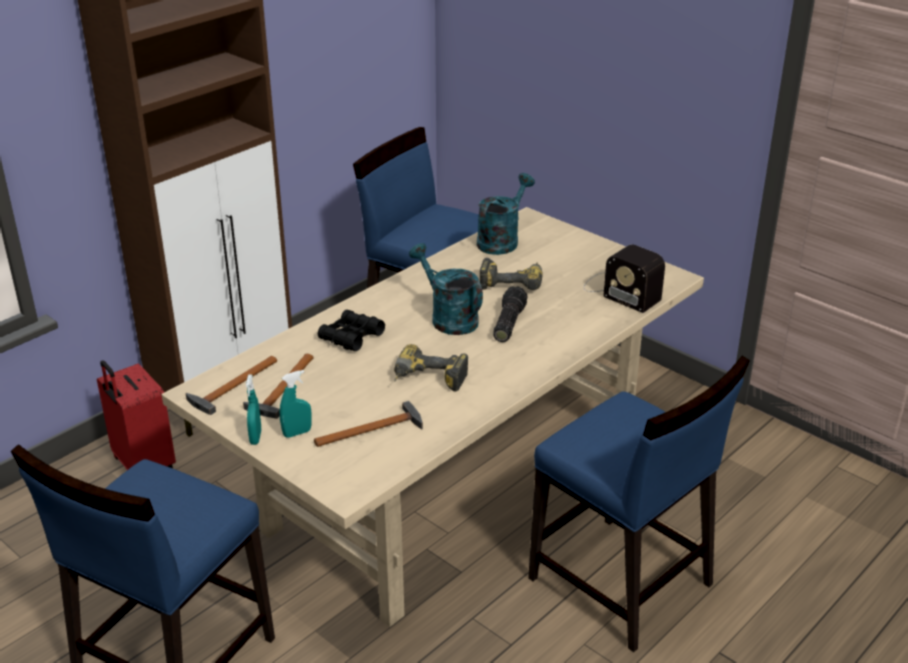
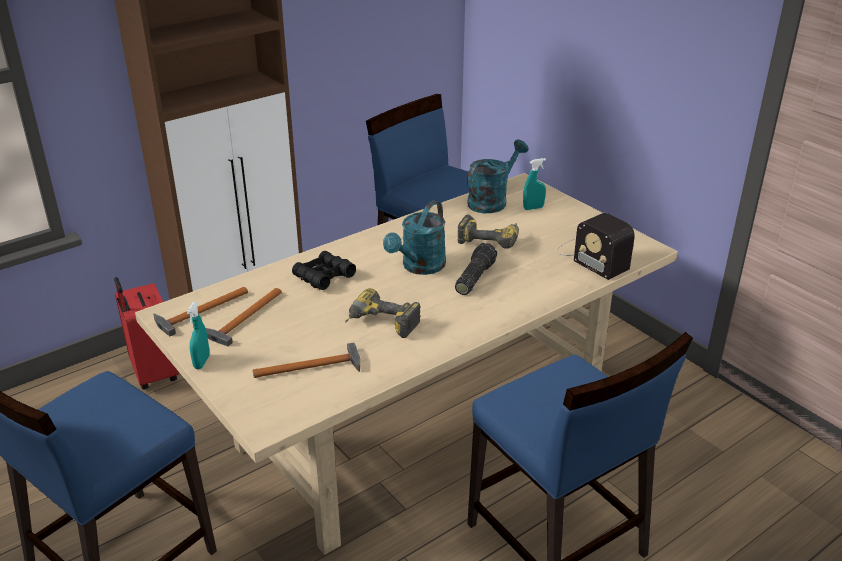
camera: 10 degrees right, 0 degrees up
turquoise spray bottle [280,370,312,438] -> turquoise spray bottle moved to [523,158,546,210]
turquoise watering can [409,243,483,335] -> turquoise watering can turned 120 degrees counterclockwise [383,201,446,275]

